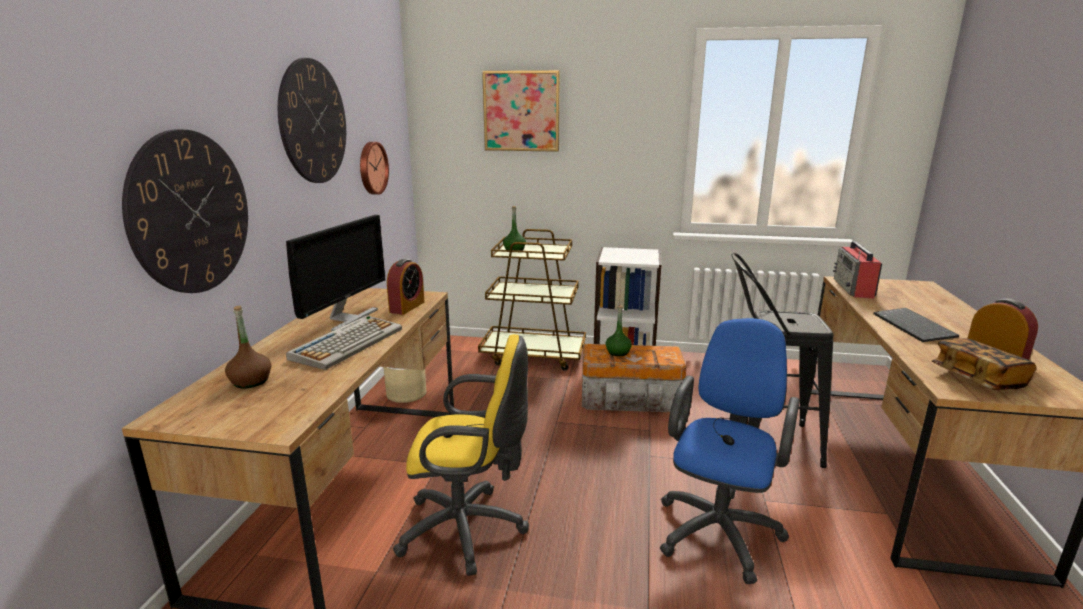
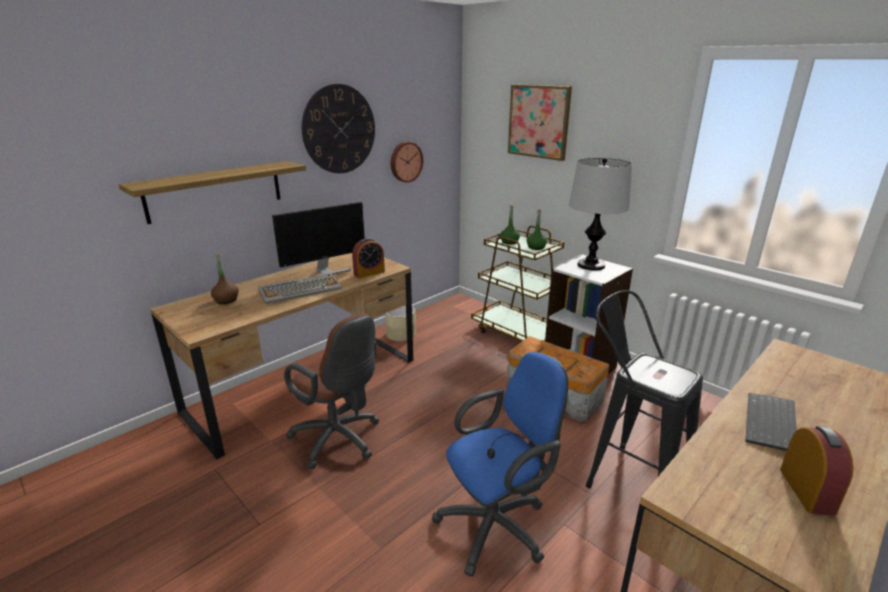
camera: 35 degrees right, 5 degrees up
wall clock [122,129,248,293] -> shelf [119,161,306,224]
yellow office chair [393,334,529,576] -> brown office chair [284,313,379,469]
green bottle [606,305,632,356] -> green bottle moved to [527,209,547,250]
radio [833,241,882,298] -> none
book [932,338,1036,390] -> none
none -> table lamp [569,158,632,271]

